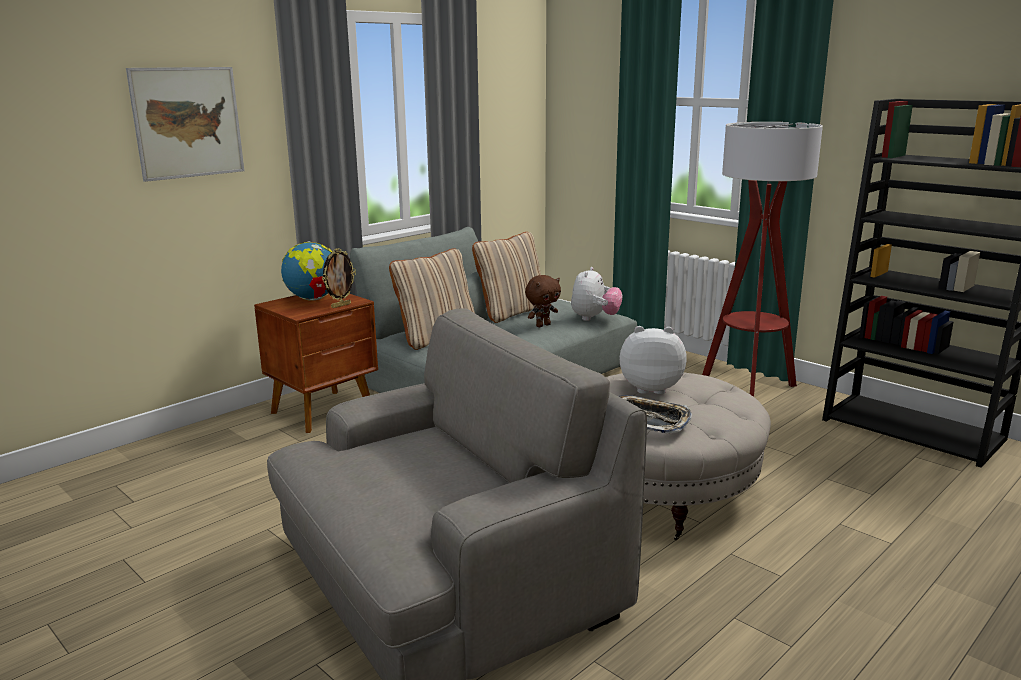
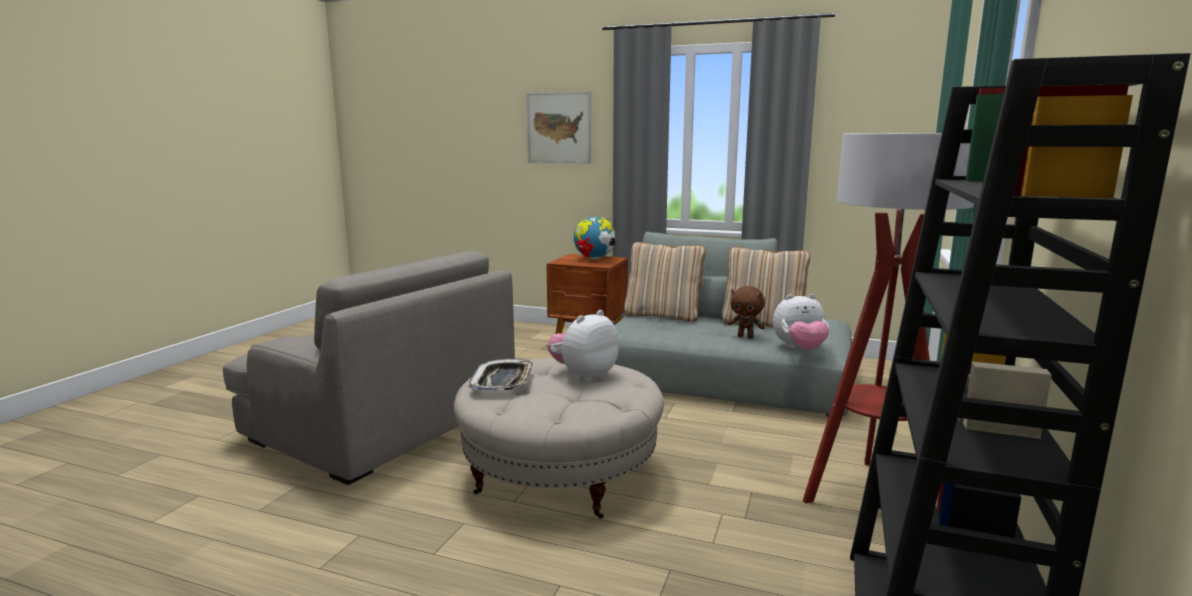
camera: 65 degrees right, 5 degrees down
picture frame [322,248,356,308] -> none
plush toy [620,326,687,394] -> plush toy turned 120 degrees counterclockwise [547,310,619,383]

